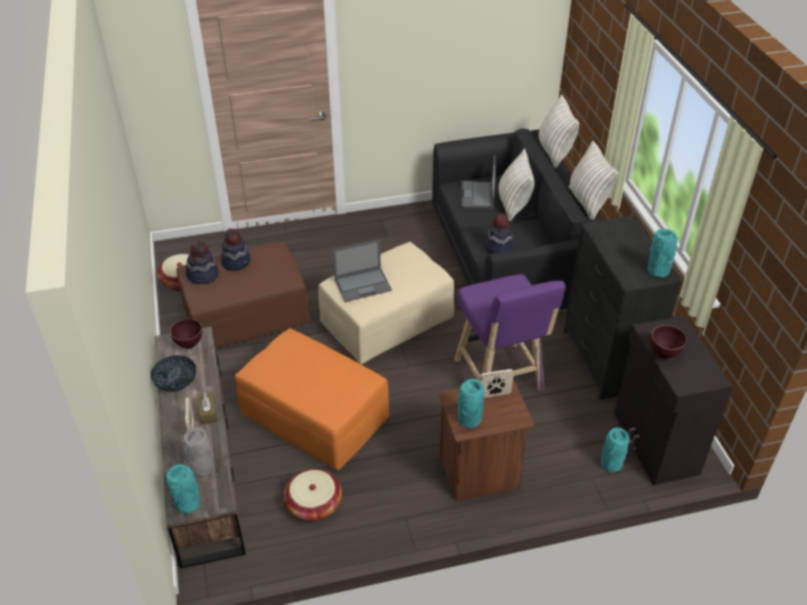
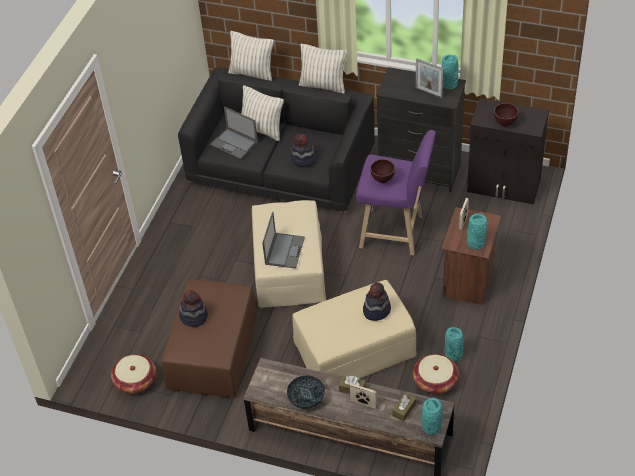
camera: 55 degrees left, 5 degrees up
brown bowl [170,319,202,349] -> brown bowl moved to [370,159,395,183]
grey vase [183,427,213,477] -> brown tissue box [392,393,416,422]
hat [186,241,219,284] -> hat moved to [363,282,391,321]
orange ottoman [235,328,390,470] -> beige ottoman [292,280,416,378]
turquoise vase [601,428,629,473] -> turquoise vase moved to [445,327,464,362]
none -> picture frame [416,59,444,98]

